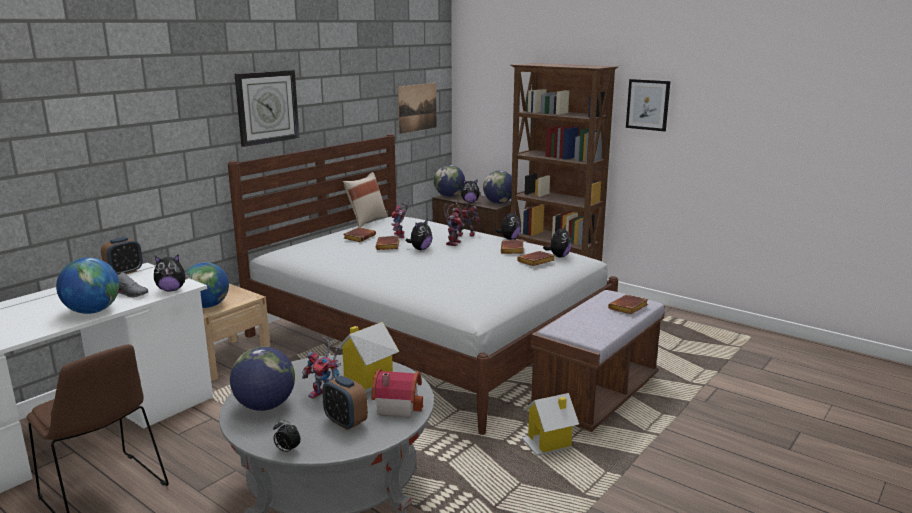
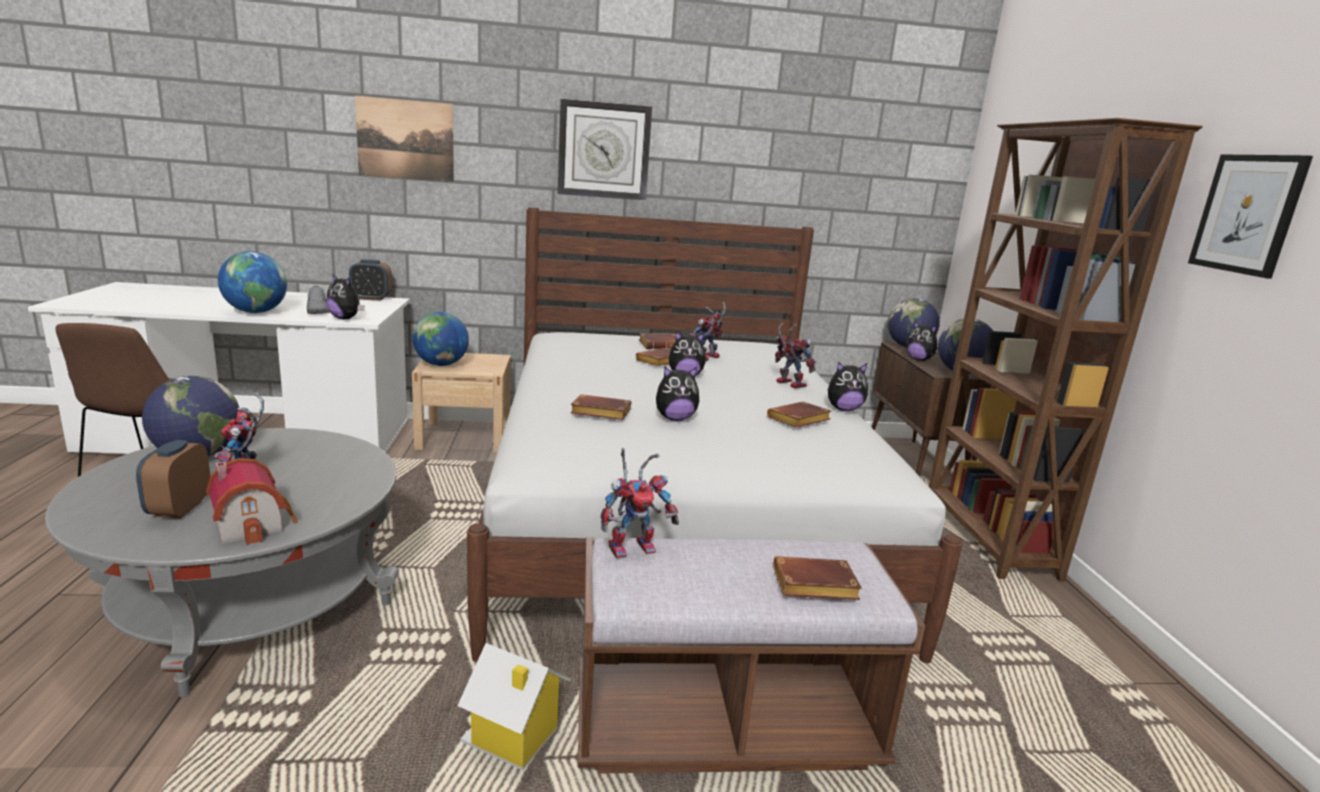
camera: 45 degrees right, 0 degrees up
alarm clock [273,420,301,452] -> none
toy house [335,322,400,393] -> none
beige pillow [343,172,387,227] -> none
picture [398,83,436,134] -> picture moved to [355,96,454,182]
toy robot [443,204,465,246] -> toy robot moved to [601,448,679,559]
brown book [517,251,555,266] -> brown book moved to [570,394,631,420]
plush toy [543,225,572,257] -> plush toy moved to [656,367,699,421]

